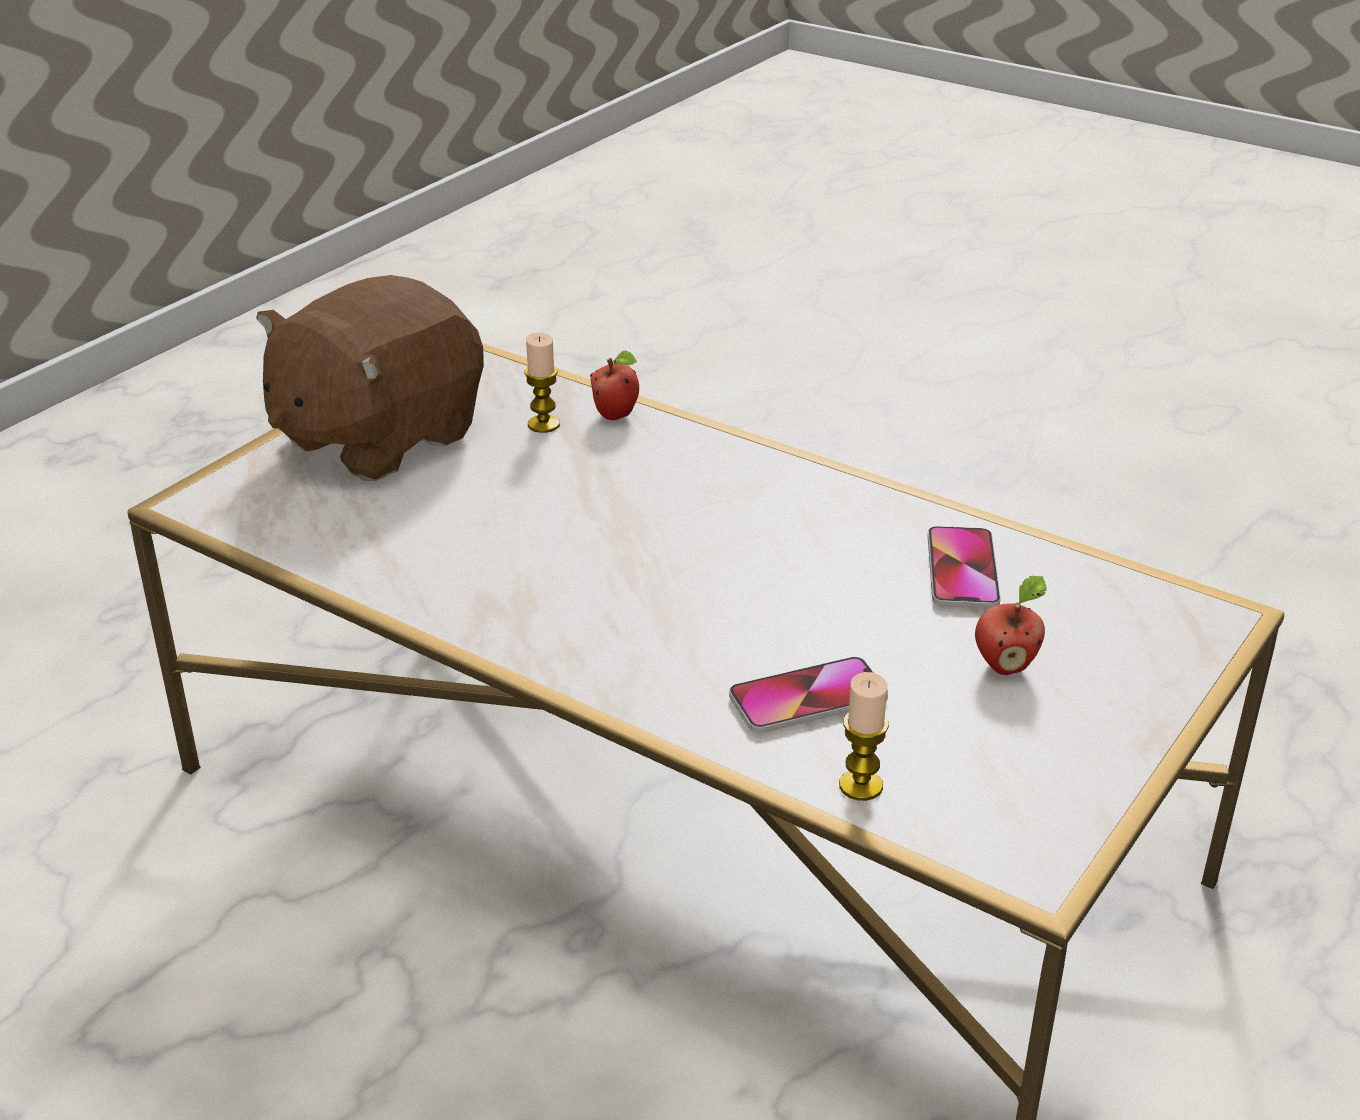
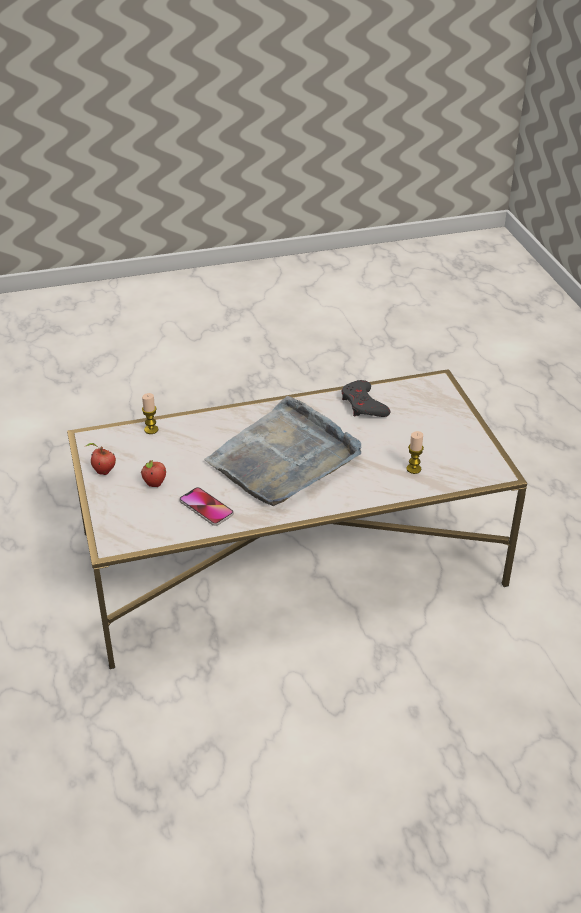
camera: 130 degrees right, 5 degrees up
brown plush toy [256,275,484,481] -> none
apple [590,351,639,420] -> apple moved to [86,443,116,475]
phone [729,657,888,733] -> none
none -> grey tray [204,396,361,506]
none -> grey game controller [342,380,390,417]

